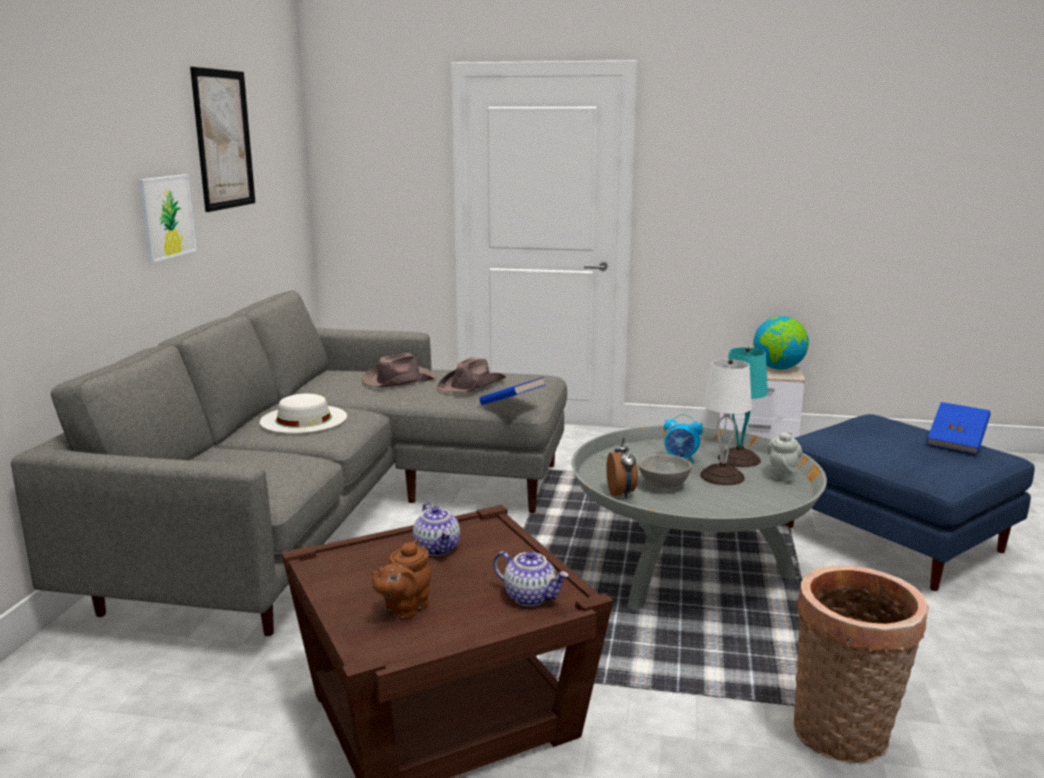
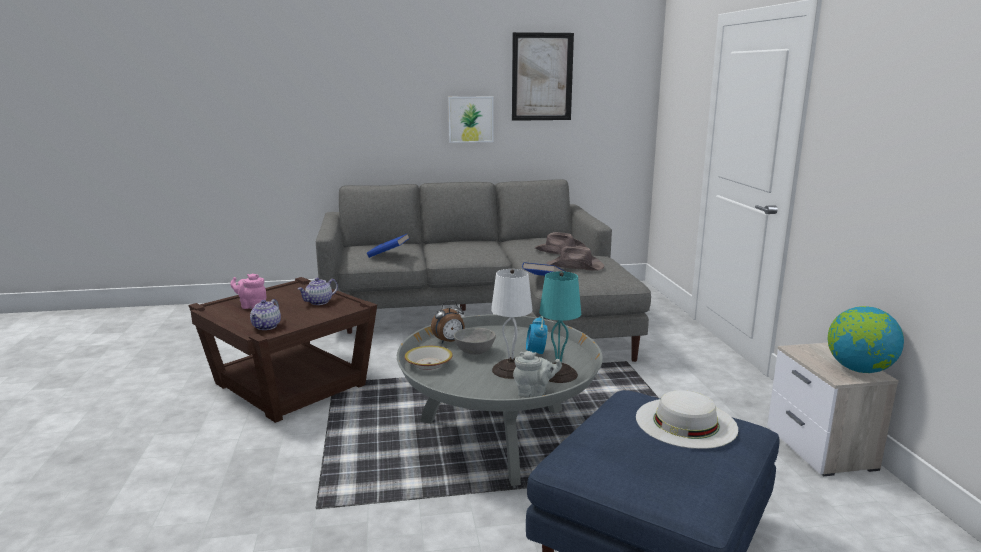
camera: 70 degrees right, 0 degrees up
white hat [260,394,347,433] -> white hat moved to [636,390,738,449]
brown teapot [372,540,431,620] -> pink teapot [230,274,267,309]
basket [793,566,929,763] -> none
blue book [927,402,991,454] -> blue book moved to [367,233,410,258]
none -> bowl [405,346,453,370]

